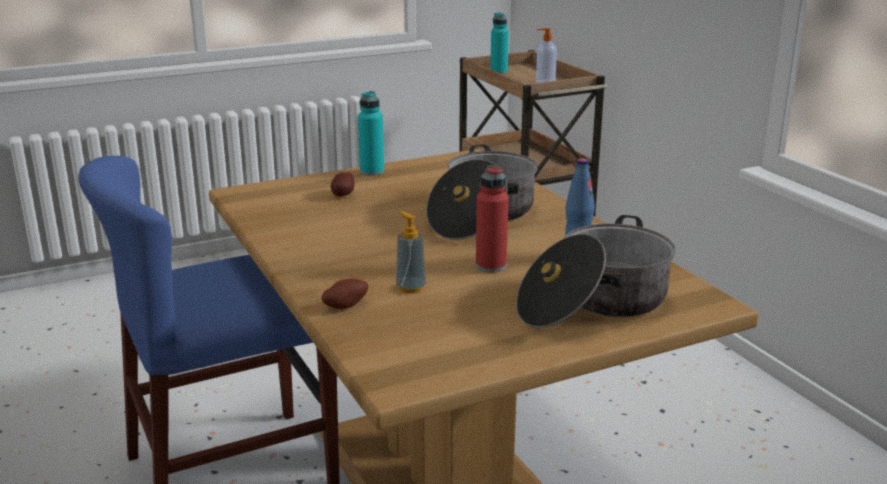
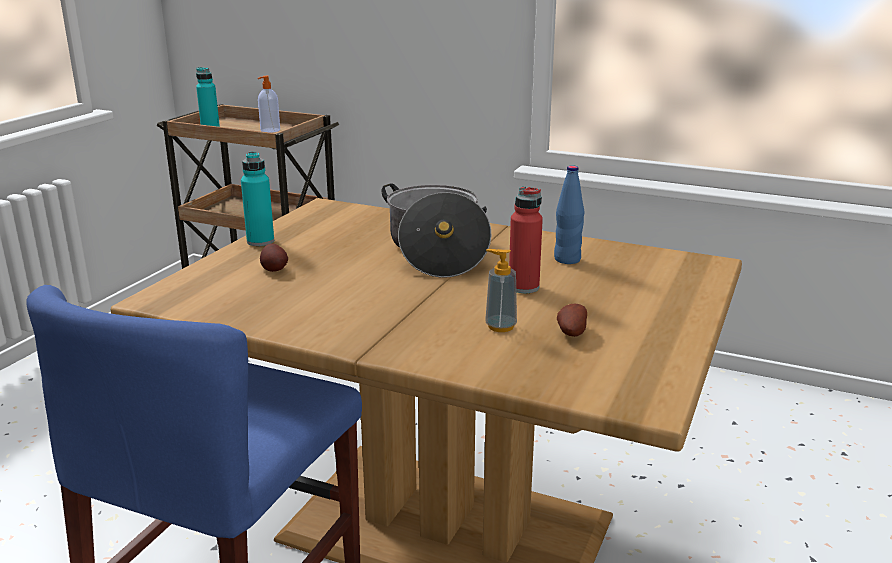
camera: 40 degrees left, 0 degrees up
potato [321,279,369,309] -> potato moved to [557,304,587,337]
cooking pot [516,215,676,328] -> none

